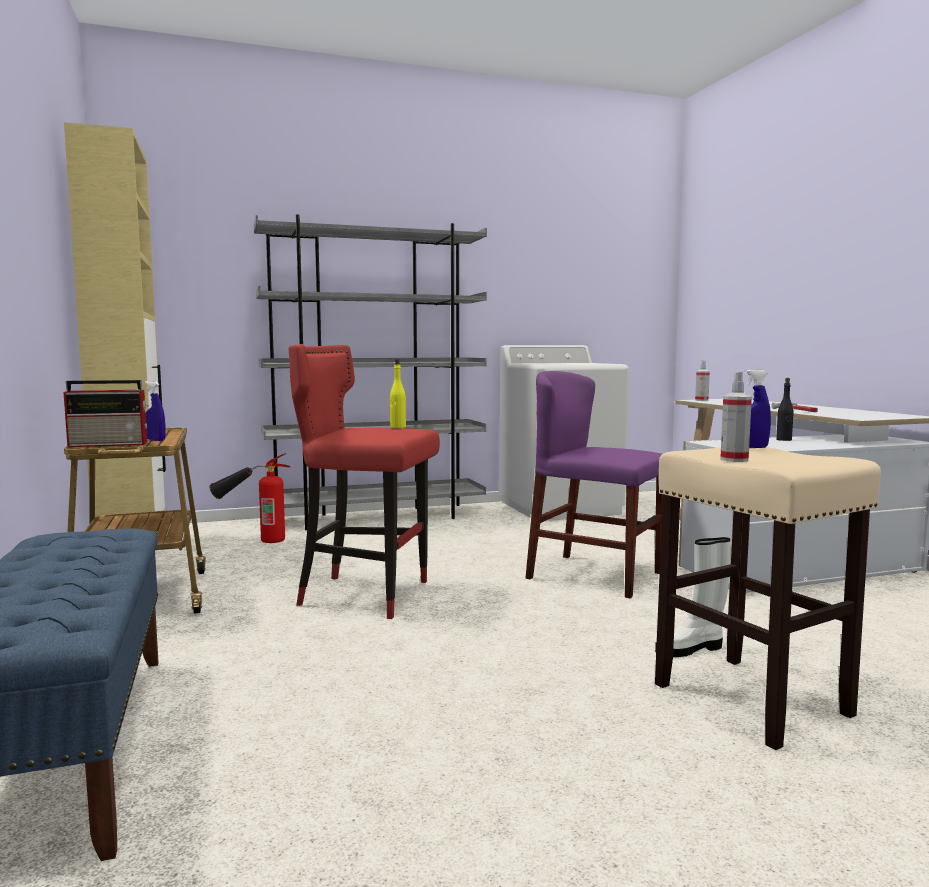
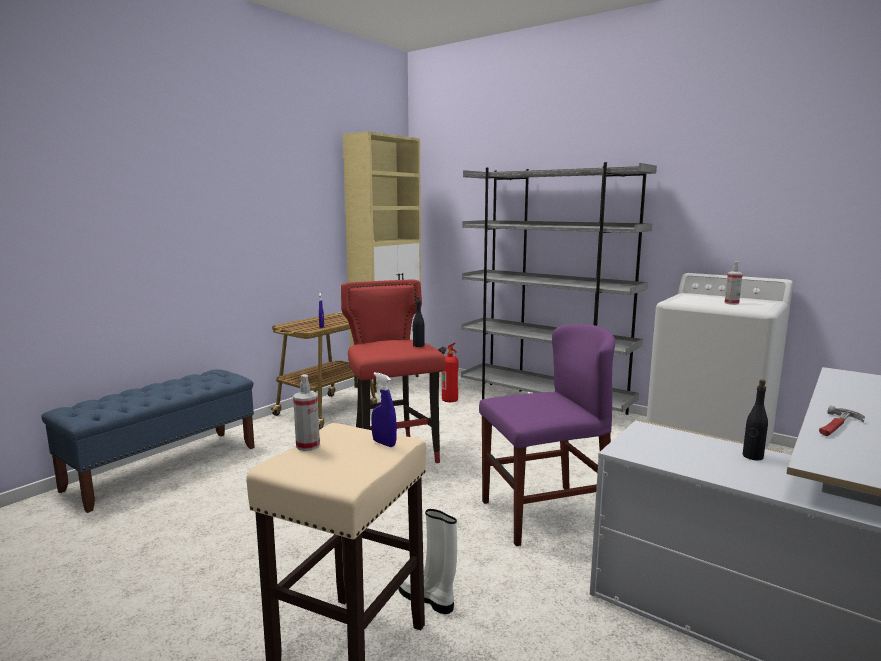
camera: 55 degrees right, 5 degrees up
radio [64,380,149,447] -> none
yellow bottle [390,359,406,428] -> black bottle [412,296,425,347]
purple chair [525,371,663,598] -> purple chair turned 75 degrees clockwise [479,324,615,546]
spray bottle [695,360,710,401] -> spray bottle moved to [725,261,743,305]

